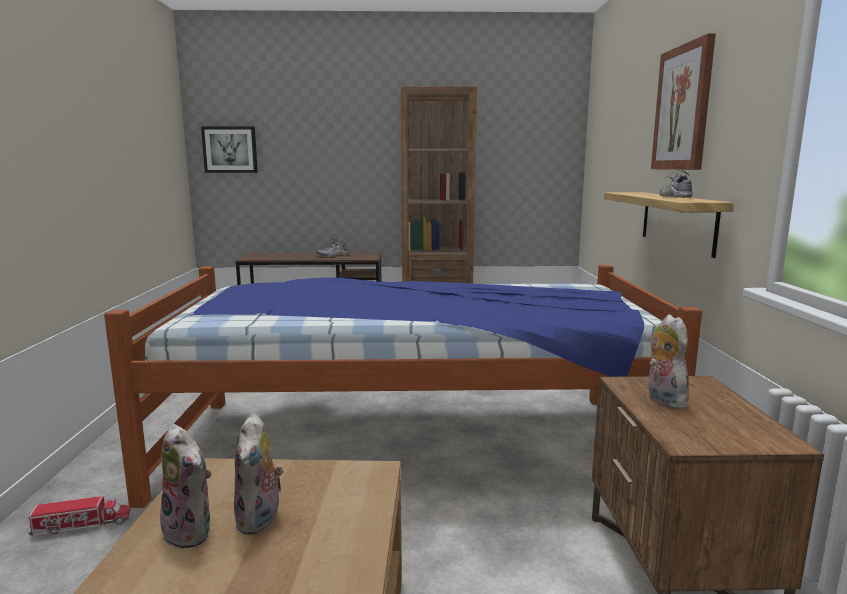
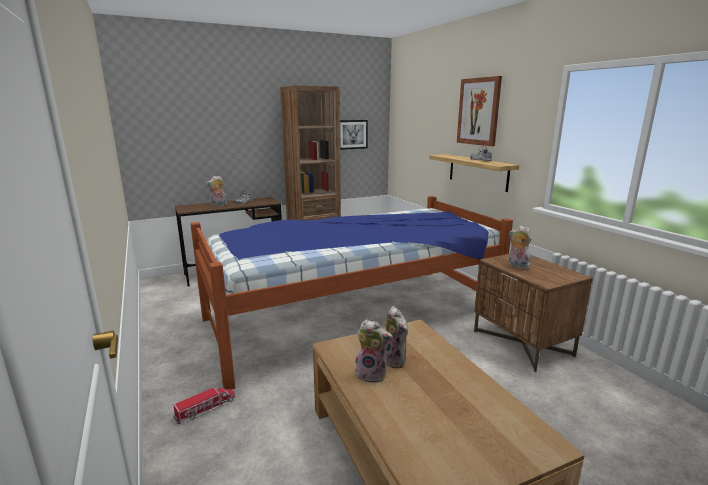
camera: 25 degrees left, 5 degrees up
picture [201,126,258,173] -> picture moved to [340,120,368,150]
none -> plush toy [206,176,227,207]

